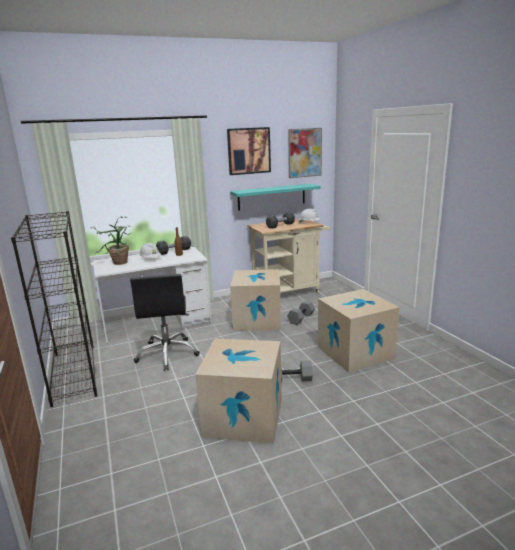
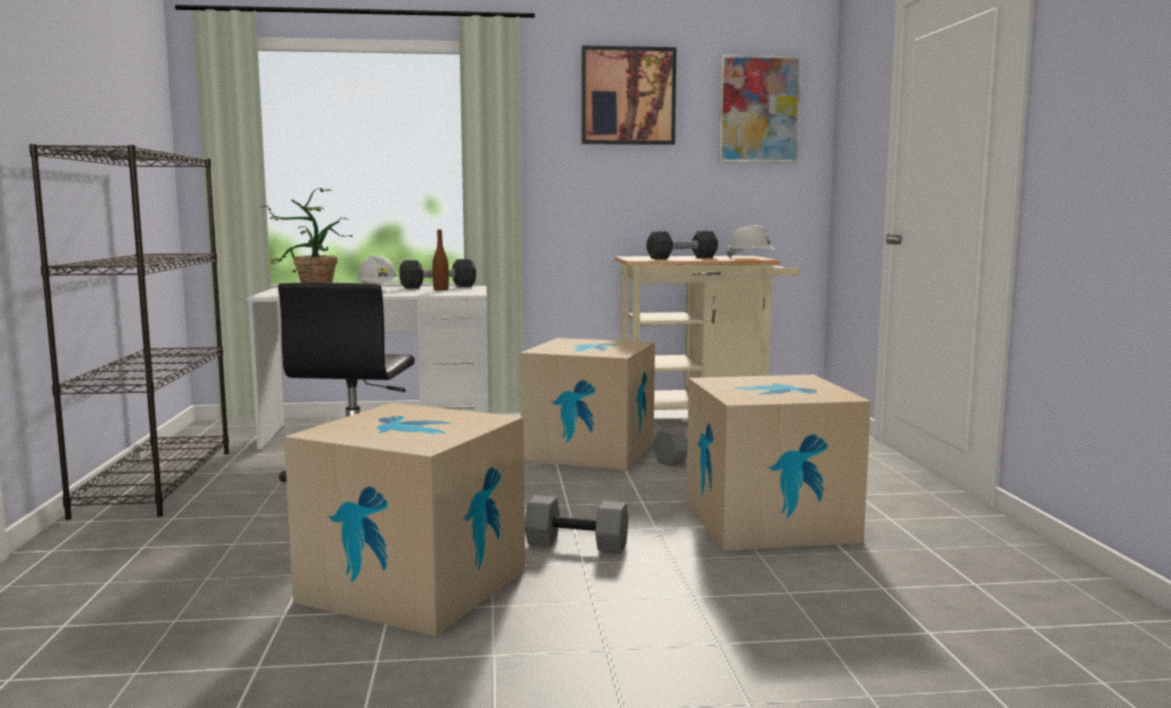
camera: 15 degrees right, 10 degrees down
turquoise shelf [230,184,321,211] -> none

